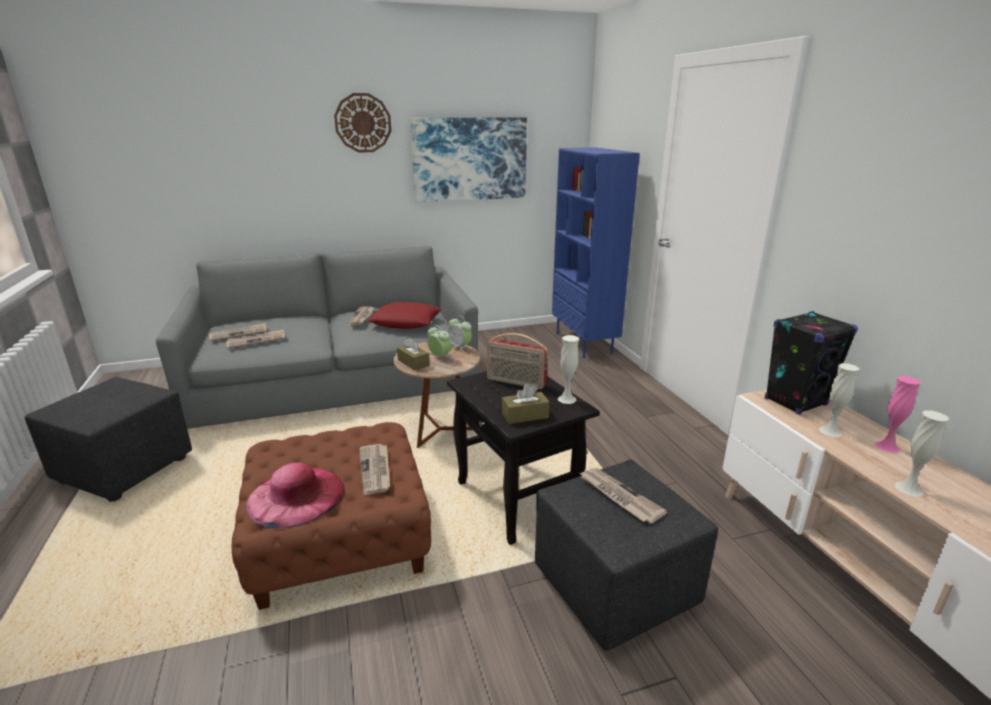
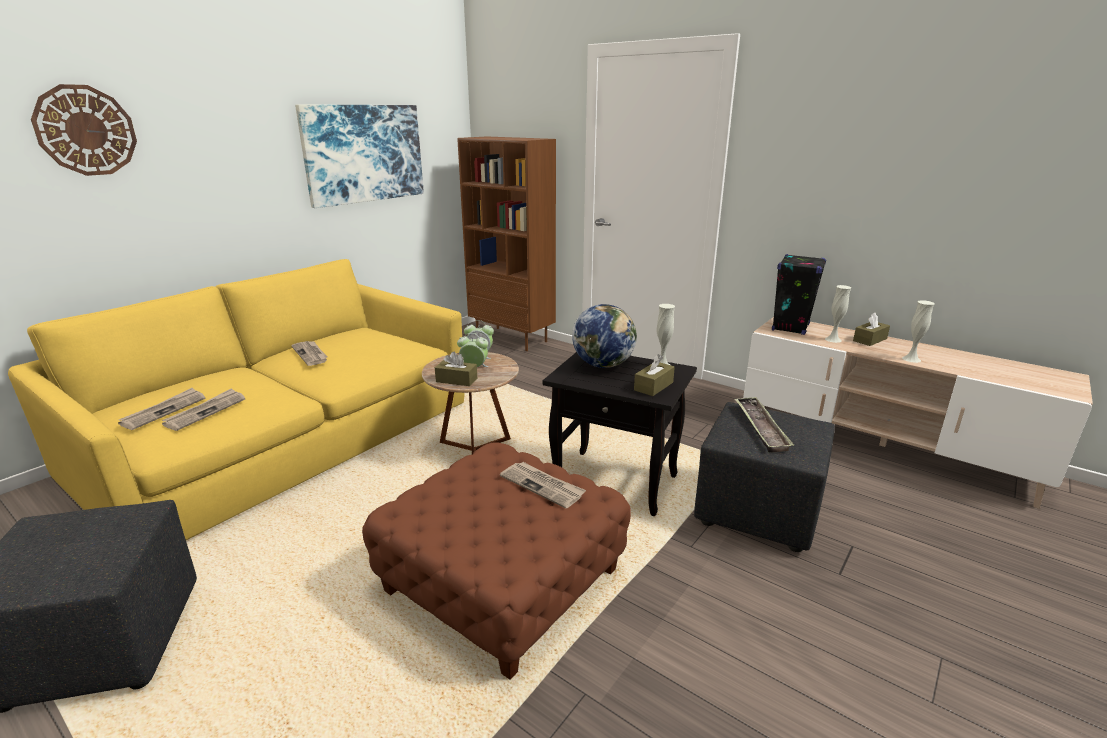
camera: 35 degrees left, 0 degrees up
grey sofa [156,246,478,429] -> yellow sofa [8,259,465,540]
pink hat [246,462,345,528] -> none
wall clock [334,93,391,153] -> wall clock moved to [31,84,137,176]
red pillow [367,302,441,329] -> none
radio [487,333,548,389] -> globe [572,304,637,368]
blue bookcase [552,147,640,358] -> brown bookcase [457,136,556,351]
newspaper [579,468,667,524] -> tray [734,397,794,452]
pink vase [874,376,921,453] -> brown tissue box [853,313,890,346]

